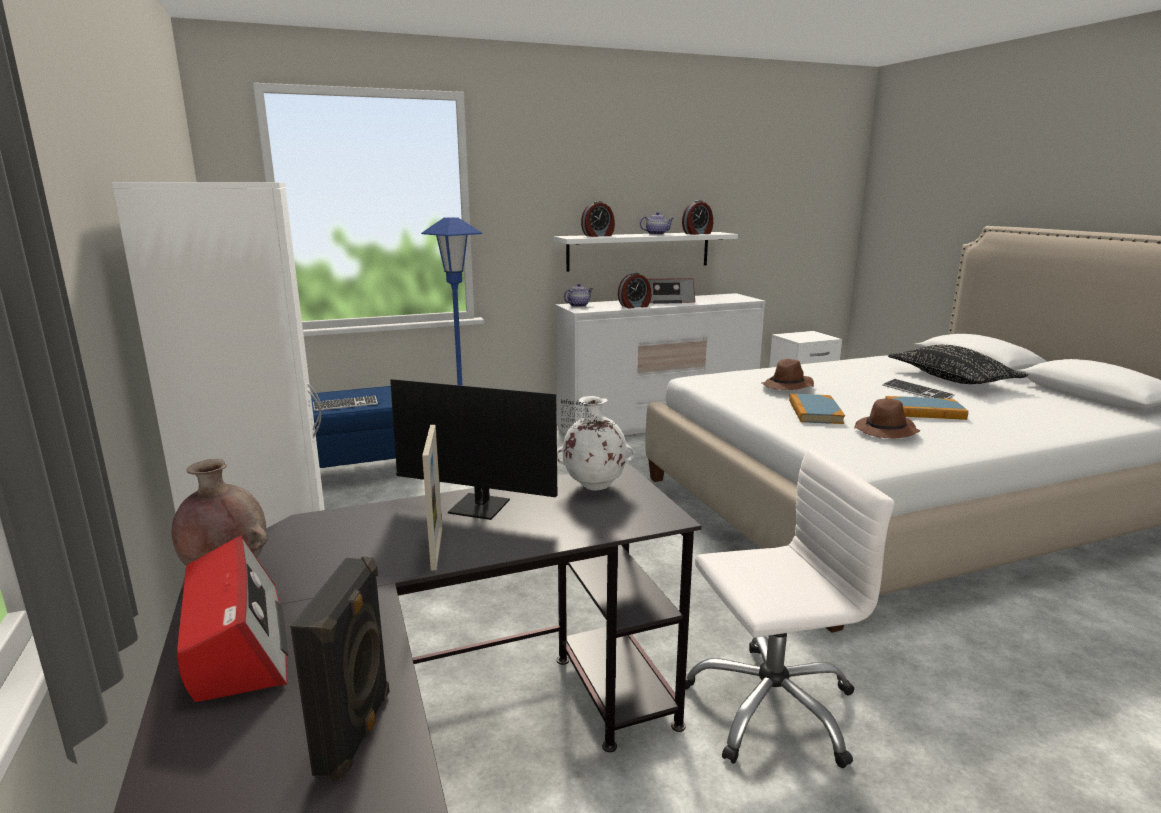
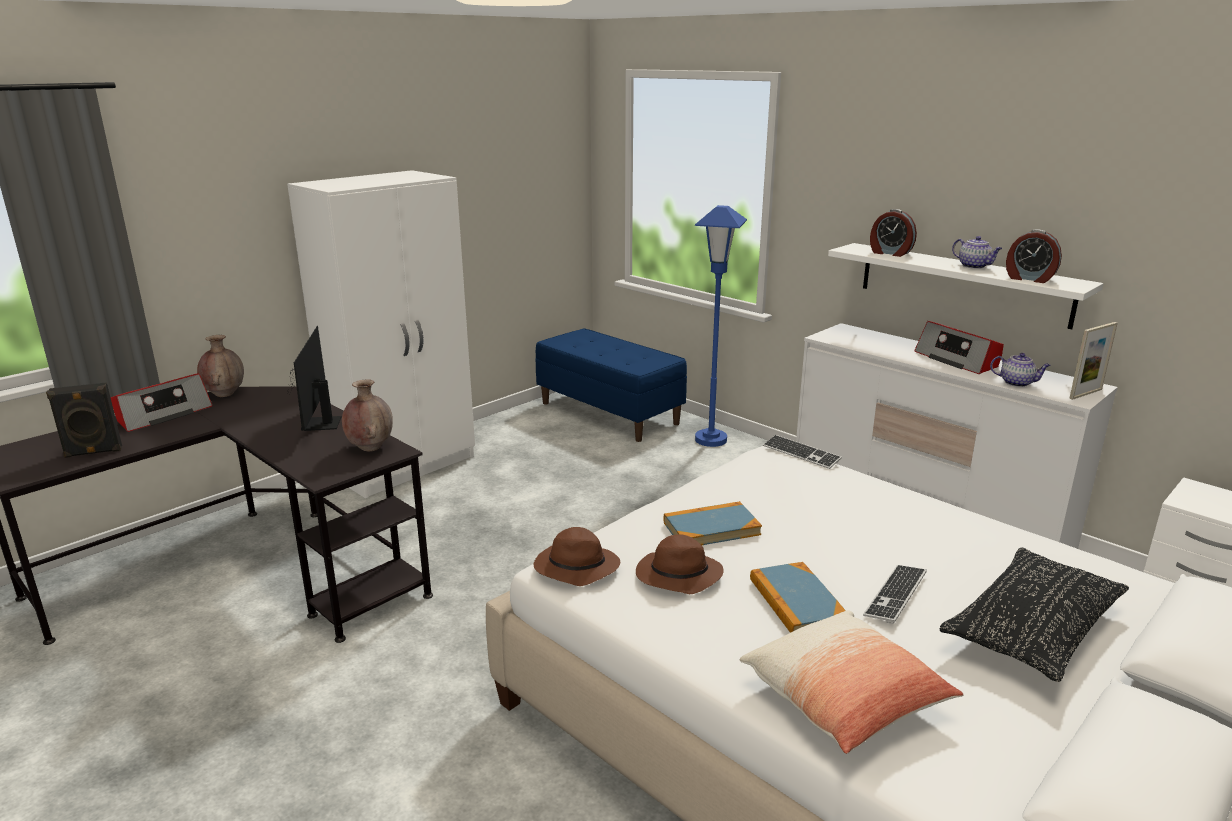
camera: 65 degrees right, 5 degrees up
keyboard [313,396,378,411] -> keyboard moved to [763,435,842,469]
picture frame [422,425,442,571] -> picture frame moved to [1069,322,1118,400]
white vase [557,396,635,490] -> brown vase [342,380,393,451]
teapot [564,284,593,307] -> teapot moved to [990,353,1051,387]
alarm clock [618,273,651,308] -> none
white office chair [685,449,894,768] -> none
brown hat [762,359,814,390] -> brown hat moved to [534,527,620,586]
none -> pillow [740,611,963,754]

